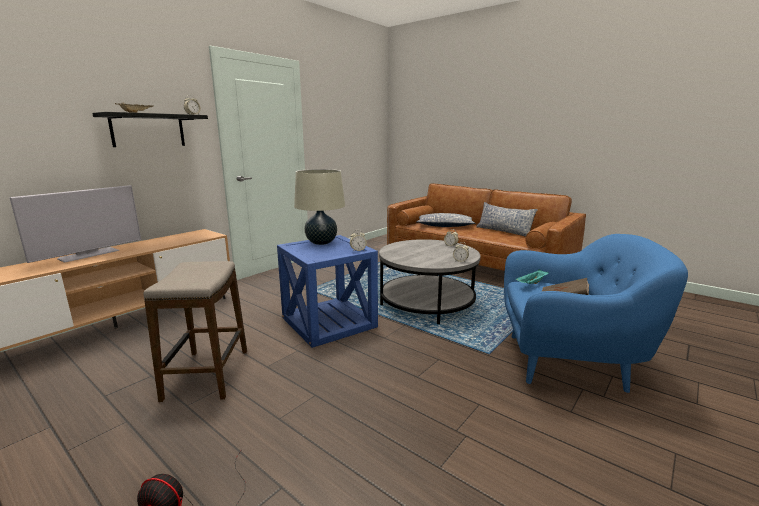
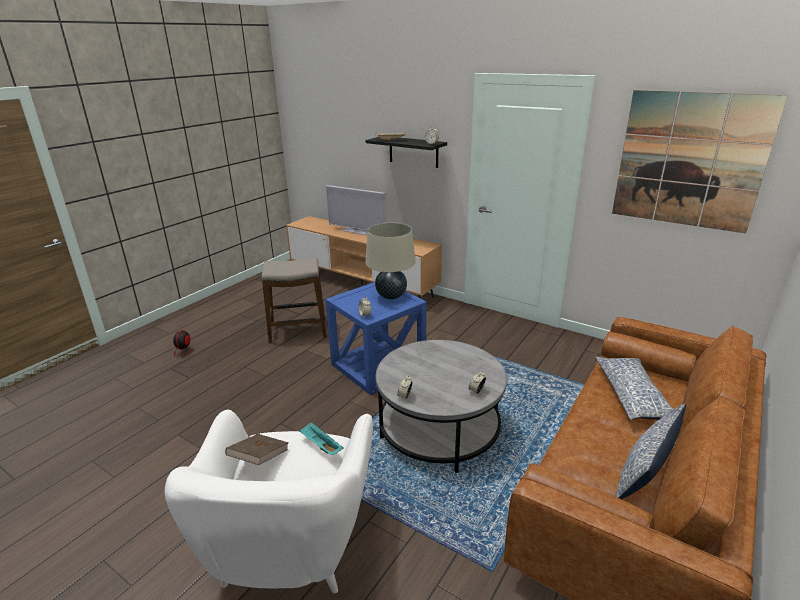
camera: 85 degrees right, 10 degrees up
blue armchair [504,234,688,393] -> white armchair [165,410,373,593]
none -> picture [612,90,788,233]

